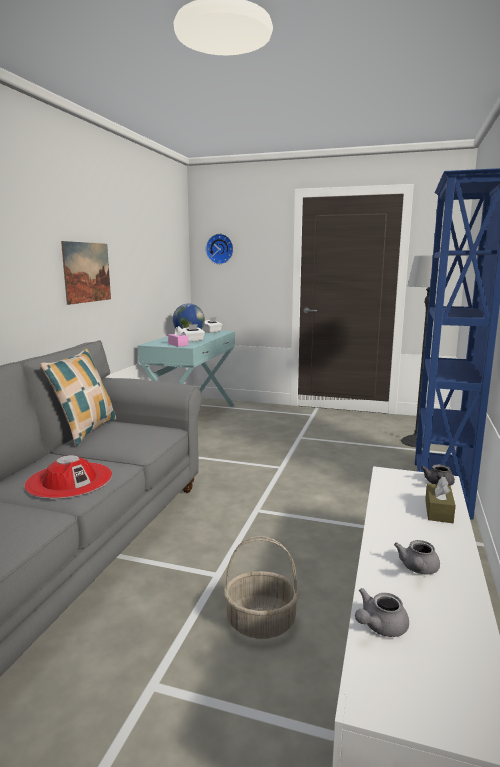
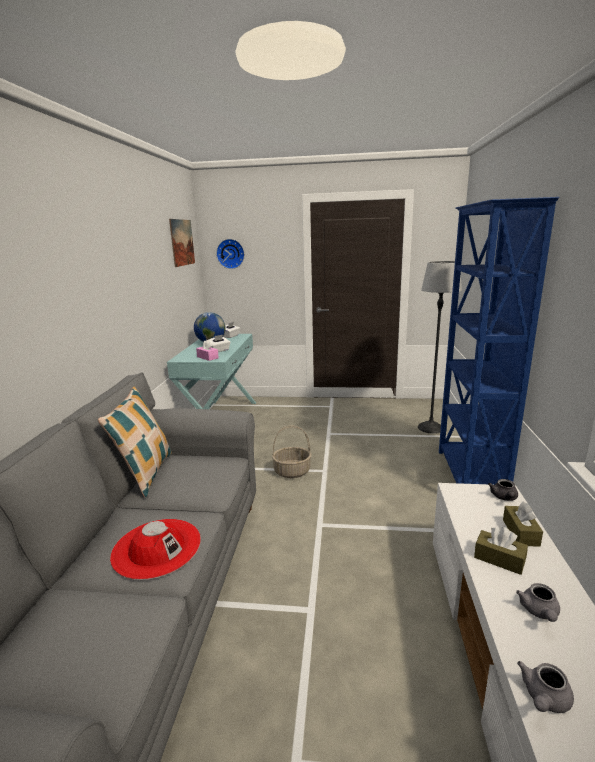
camera: 10 degrees left, 5 degrees up
picture [61,241,111,305] -> picture moved to [169,219,195,267]
basket [224,536,299,639] -> basket moved to [272,425,312,478]
none -> brown tissue box [474,527,528,575]

